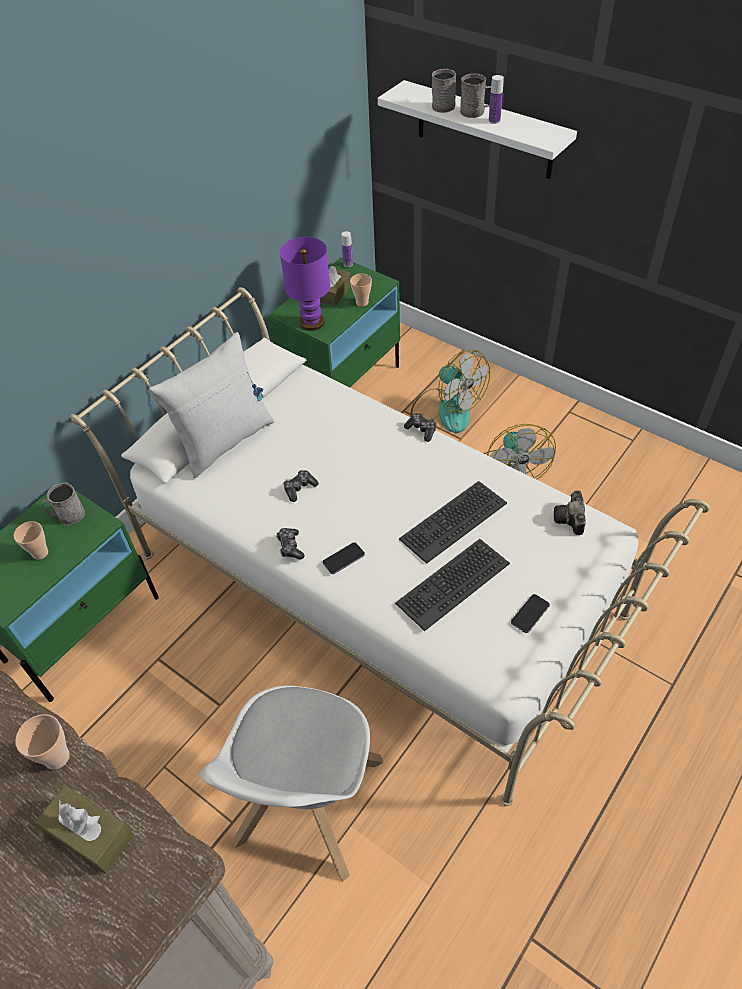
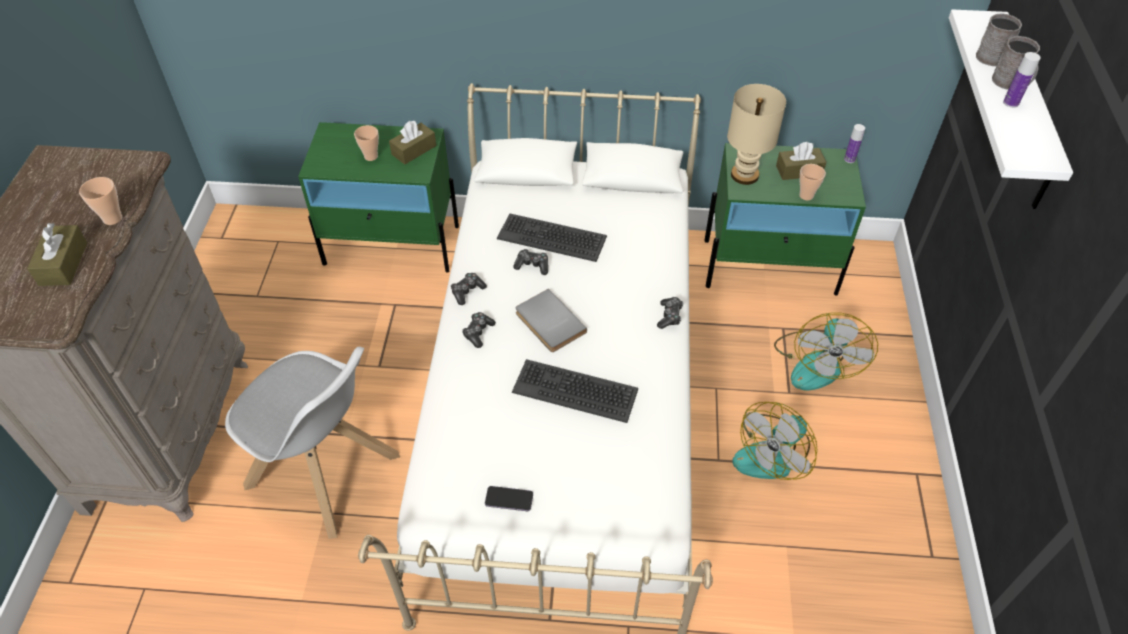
camera: 55 degrees right, 0 degrees up
grey mug [42,482,85,525] -> brown tissue box [389,121,436,164]
grey pillow [149,332,274,478] -> none
chair [200,686,383,882] -> chair turned 135 degrees counterclockwise [225,347,400,539]
purple table lamp [280,237,330,331] -> beige table lamp [727,84,786,185]
phone [322,542,365,574] -> game controller [462,312,496,348]
keyboard [395,539,510,631] -> keyboard moved to [497,214,607,262]
camera [554,490,586,535] -> none
none -> grey book [516,289,587,352]

